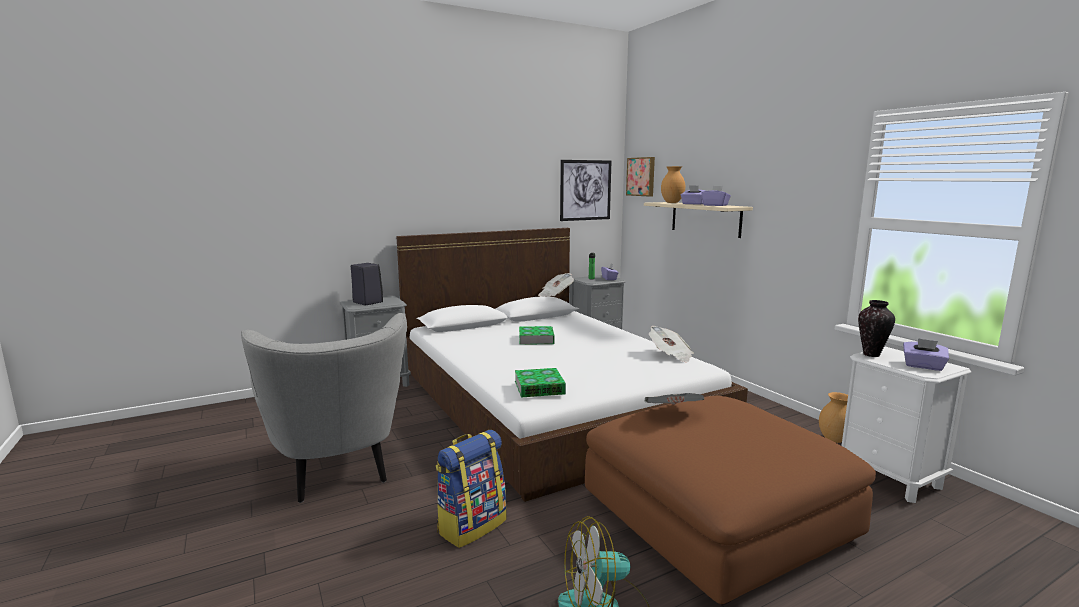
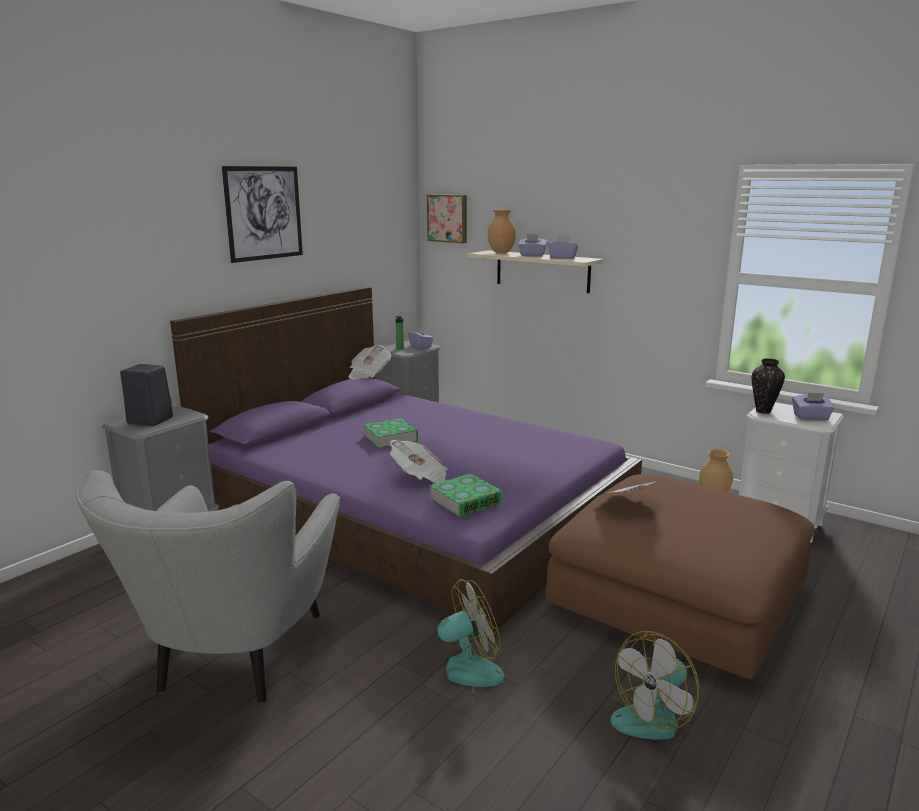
camera: 25 degrees left, 5 degrees up
grey armchair [241,313,407,503] -> grey armchair turned 60 degrees clockwise [76,470,340,704]
white bed [396,228,748,502] -> purple bed [170,287,642,633]
backpack [436,430,507,548] -> fan [417,579,505,712]
picture [560,160,611,221] -> picture moved to [222,166,303,263]
newspaper [649,326,694,363] -> newspaper moved to [390,440,447,483]

